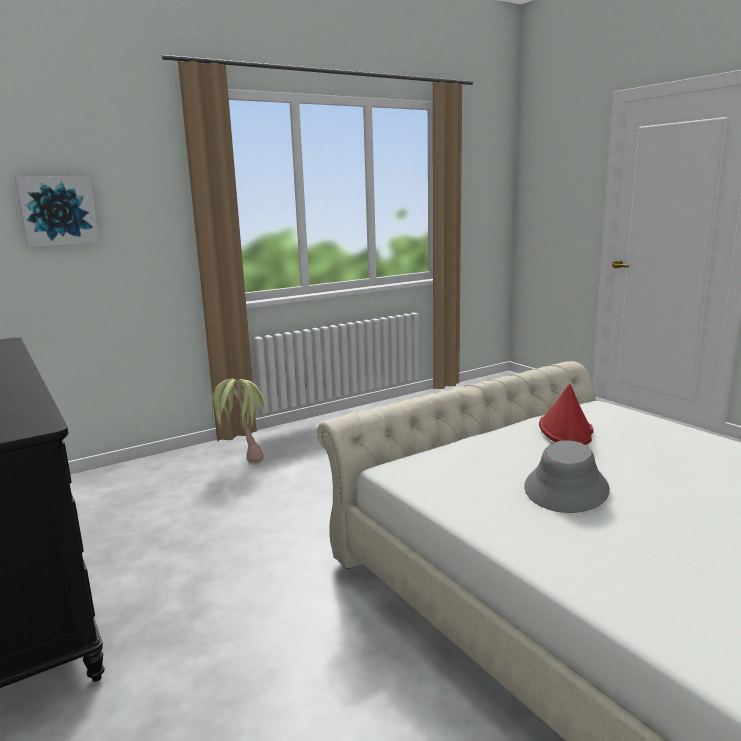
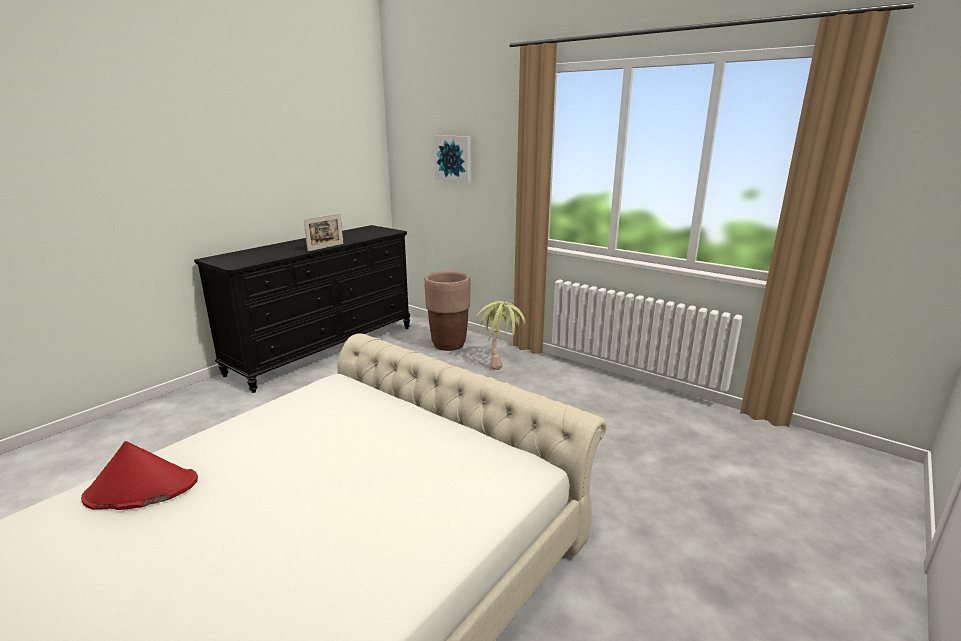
camera: 70 degrees right, 5 degrees up
grey hat [524,440,610,513] -> none
red hat [539,384,593,445] -> red hat moved to [81,441,198,510]
none -> picture frame [304,214,344,251]
none -> brown planter [424,271,471,351]

